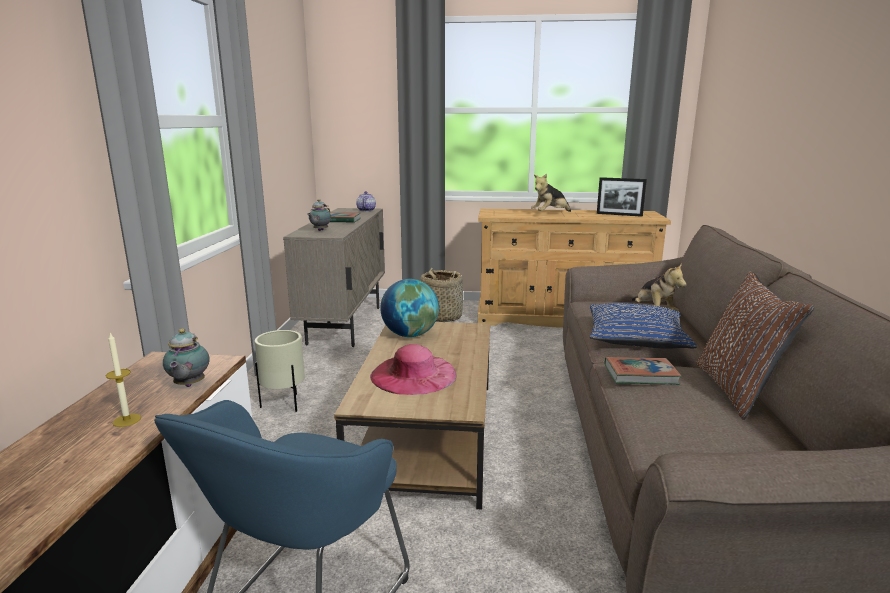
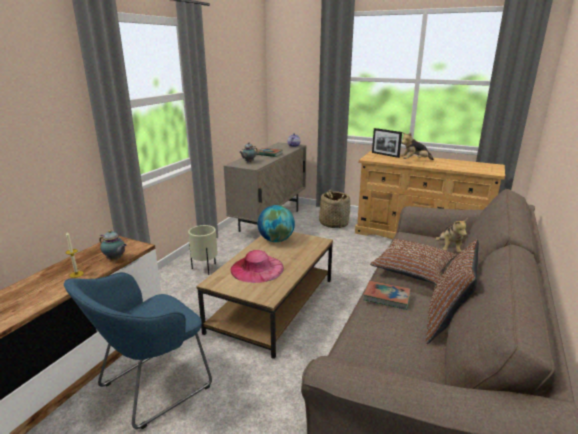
camera: 20 degrees right, 5 degrees up
teapot [163,329,209,387] -> teapot turned 75 degrees counterclockwise [99,230,127,260]
blue pillow [590,303,697,349] -> brown pillow [370,238,457,284]
picture frame [597,177,647,217] -> picture frame moved to [372,128,402,158]

